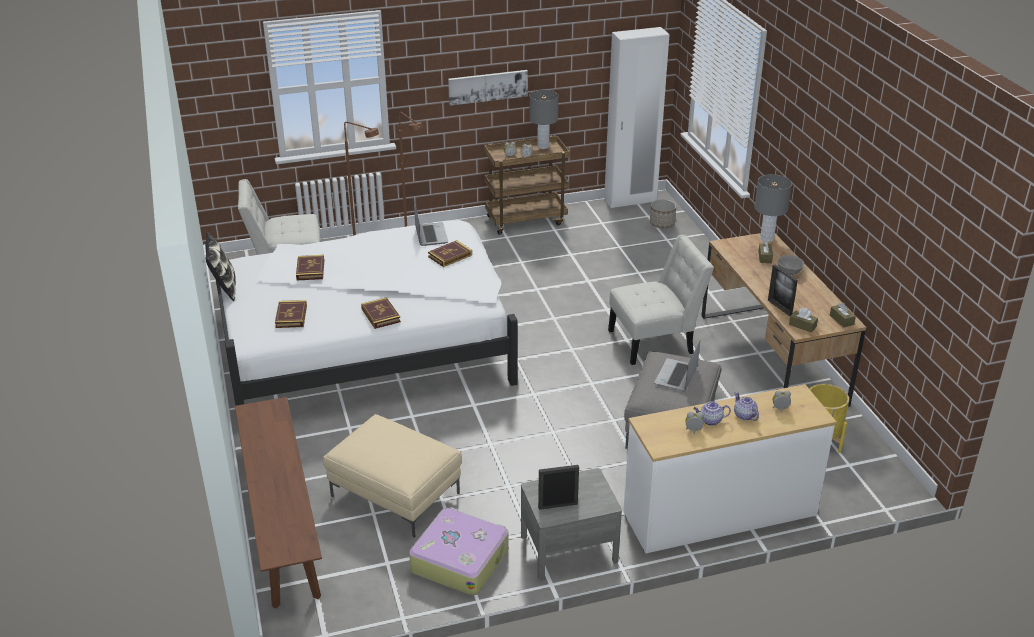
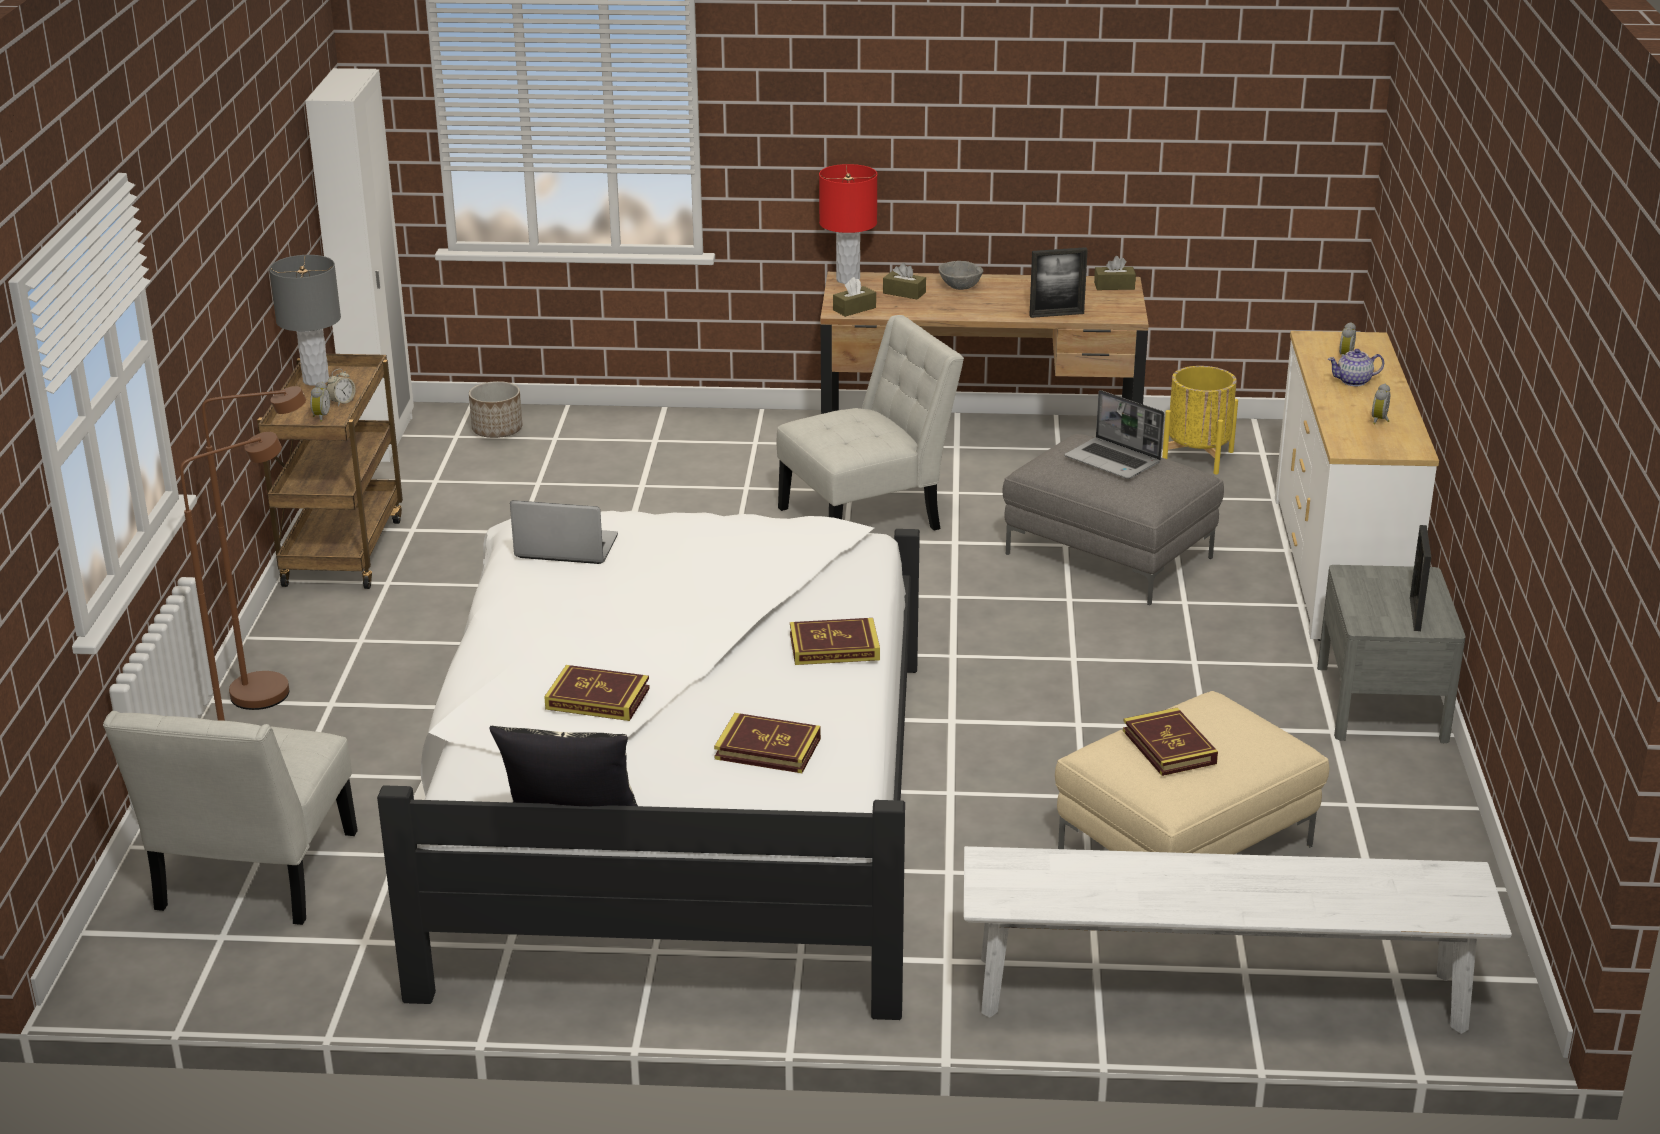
camera: 70 degrees left, 5 degrees down
brown bench [235,397,322,609] -> white bench [964,846,1512,1034]
suitcase [409,507,509,596] -> none
book [428,240,472,267] -> book moved to [1123,707,1218,776]
picture [448,70,528,106] -> none
white chair [608,235,714,365] -> white chair turned 60 degrees clockwise [777,315,964,531]
teapot [693,402,731,426] -> none
grey table lamp [755,174,792,242] -> red table lamp [819,164,877,284]
brown tissue box [789,308,818,333] -> brown tissue box moved to [833,277,876,317]

